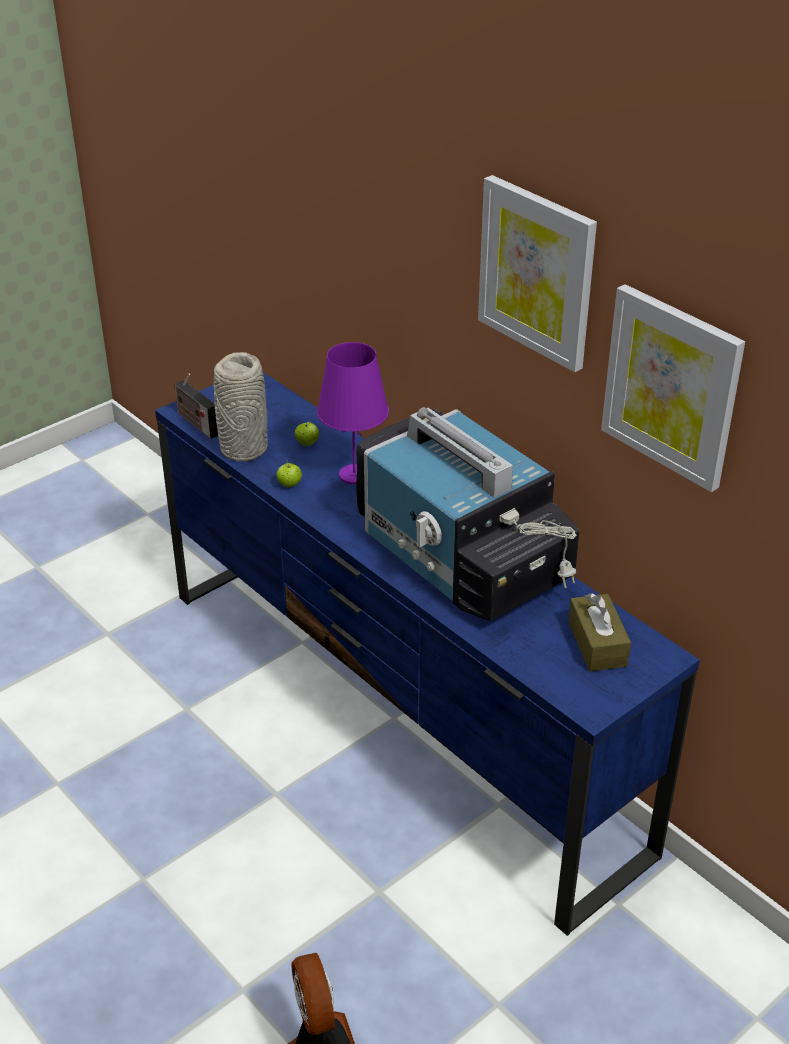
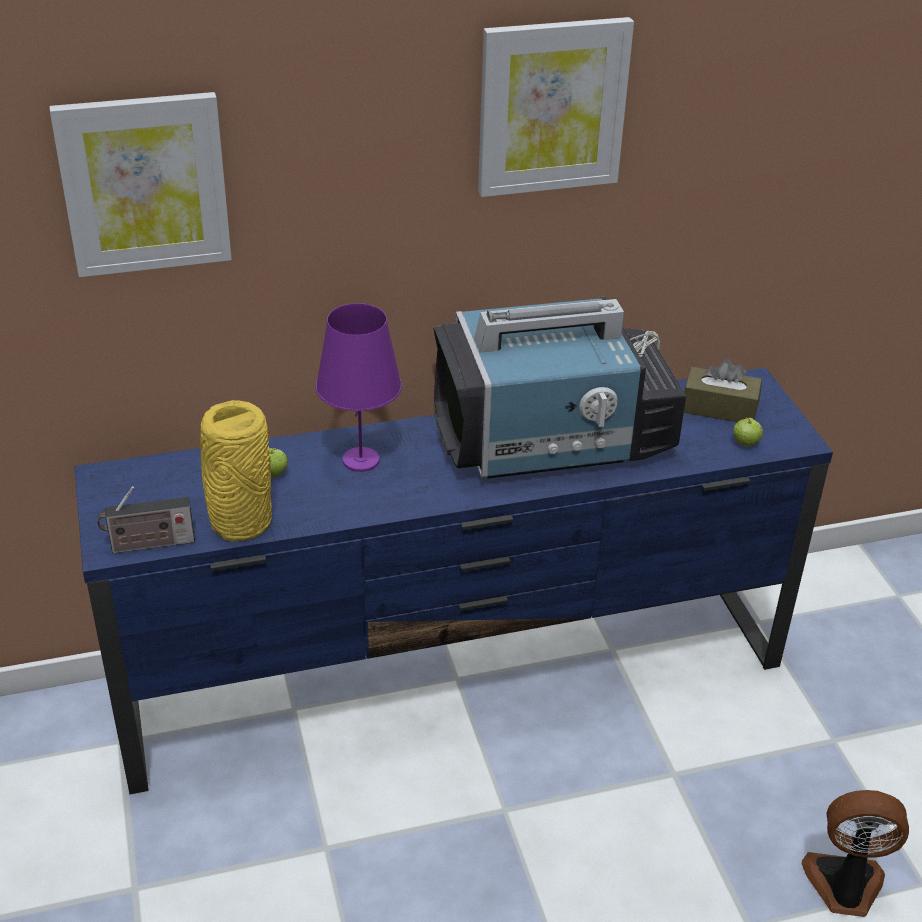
camera: 65 degrees left, 0 degrees up
grey vase [213,352,268,462] -> yellow vase [200,400,272,541]
apple [276,461,302,487] -> apple moved to [733,417,763,446]
picture [601,284,745,492] -> picture moved to [49,92,232,277]

